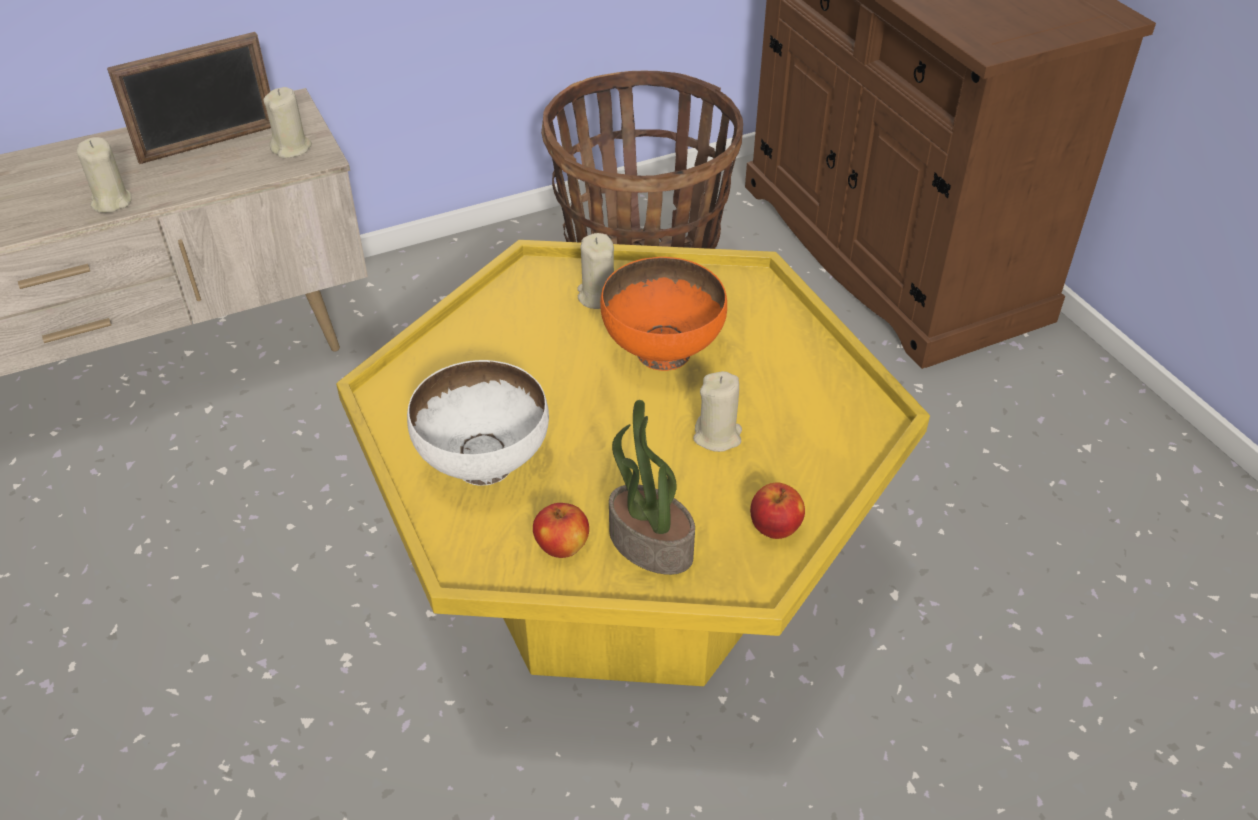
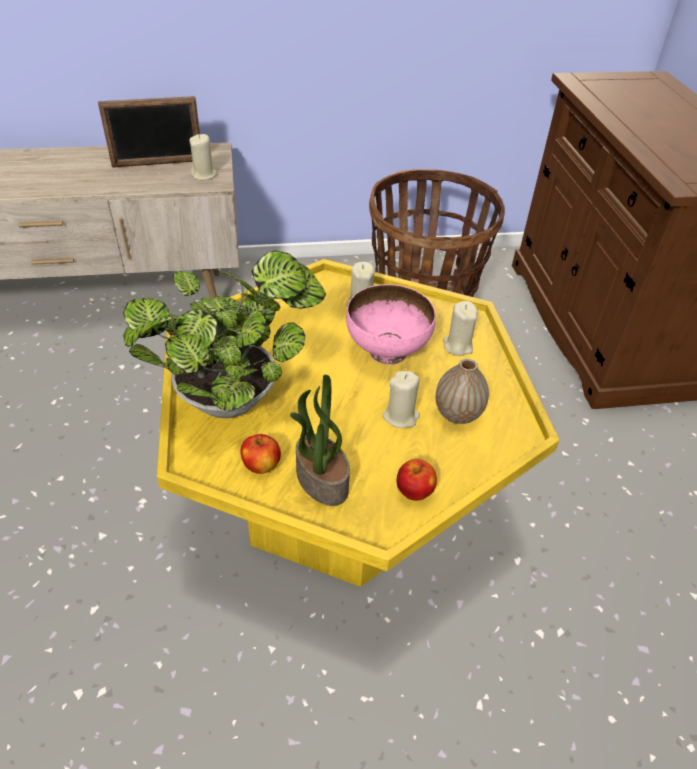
camera: 15 degrees right, 0 degrees up
beige candle [76,137,131,213] -> beige candle moved to [443,301,478,356]
white bowl [407,360,549,486] -> potted plant [123,250,326,418]
orange bowl [600,257,727,371] -> pink bowl [346,284,436,365]
none -> vase [435,358,489,424]

